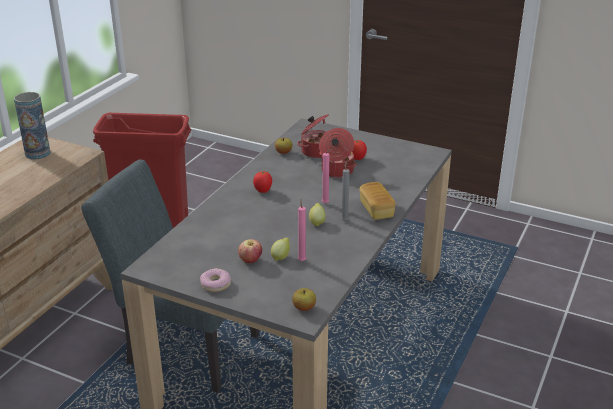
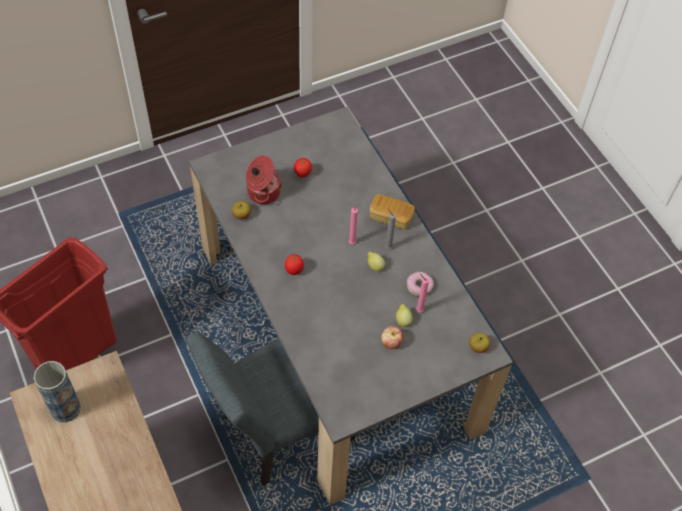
camera: 55 degrees left, 25 degrees up
donut [200,268,231,292] -> donut moved to [407,272,434,296]
cooking pot [319,128,357,178] -> none

